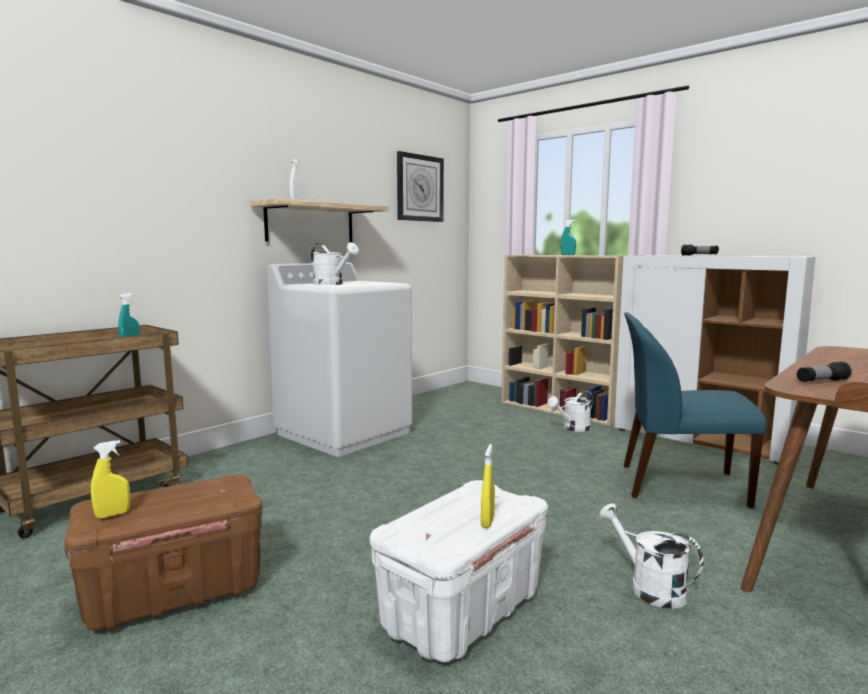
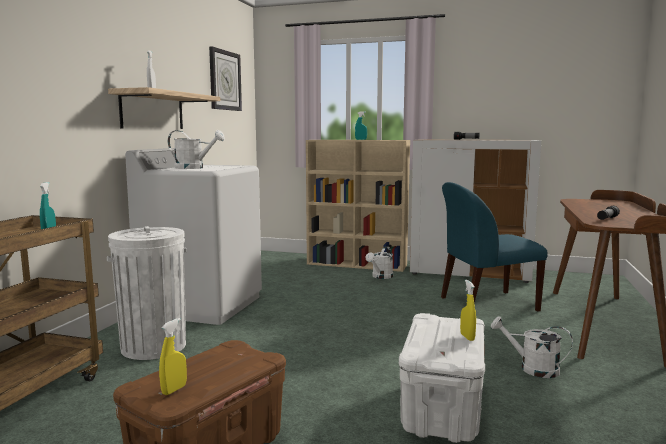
camera: 25 degrees left, 0 degrees up
none -> white trash can [107,226,187,360]

